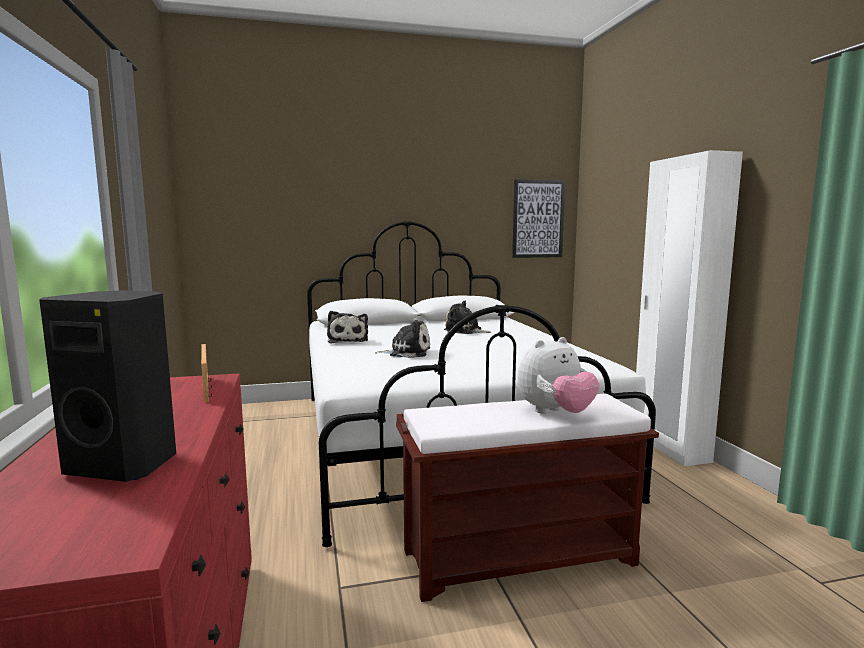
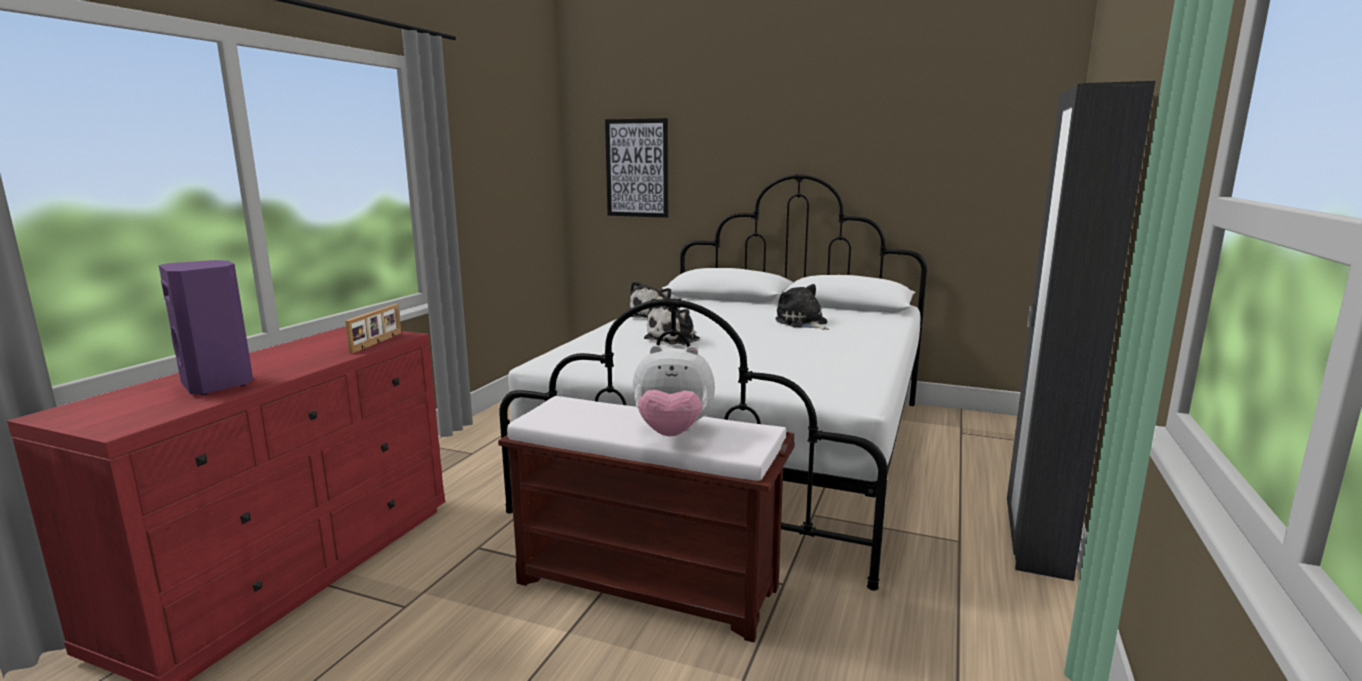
camera: 35 degrees right, 5 degrees up
black speaker [39,291,176,482] -> purple speaker [159,260,253,395]
plush toy [375,320,430,358] -> plush toy turned 90 degrees clockwise [644,298,700,345]
picture [512,179,565,258] -> picture moved to [605,118,668,218]
white wardrobe [636,150,743,466] -> black wardrobe [1007,81,1155,581]

